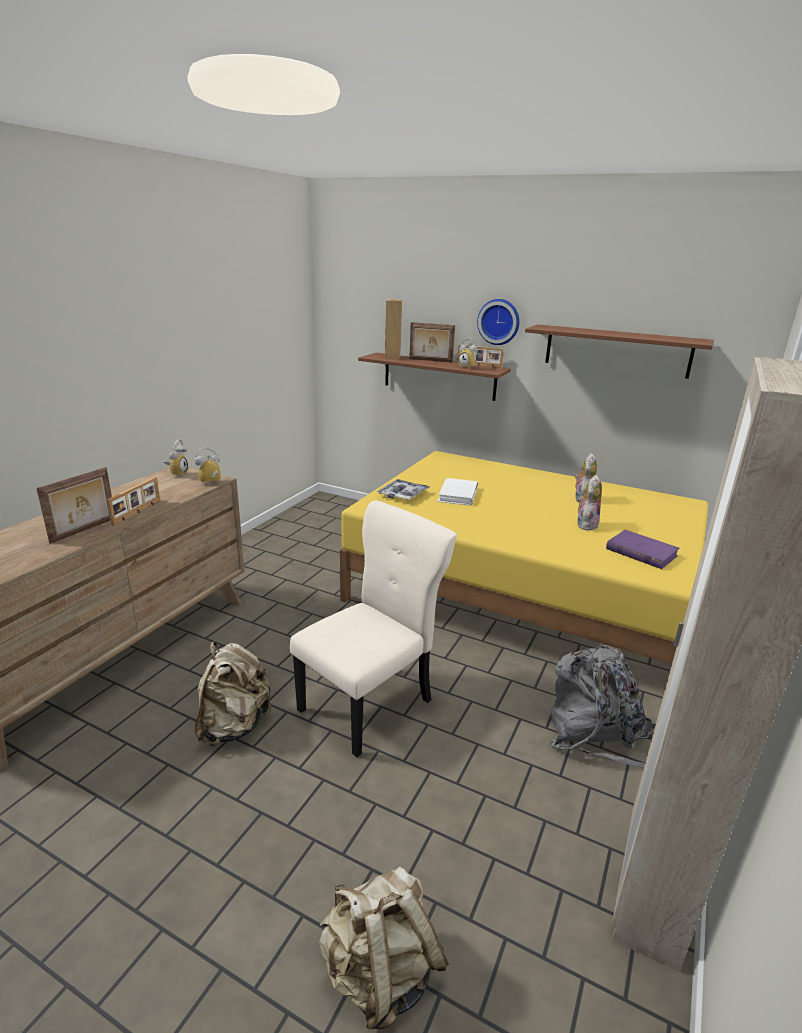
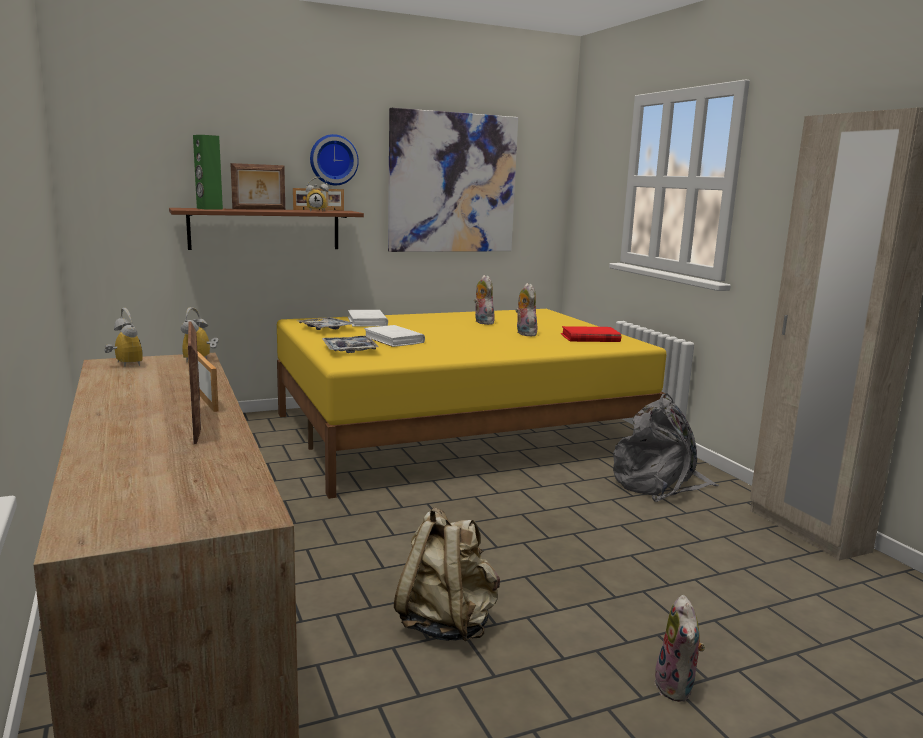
camera: 50 degrees left, 10 degrees down
beige chair [290,501,457,757] -> none
beige backpack [319,867,449,1030] -> none
brown speaker [385,299,402,359] -> green speaker [193,135,223,210]
brown shelf [525,324,714,379] -> picture [388,108,518,252]
purple book [606,530,680,569] -> red book [560,326,621,342]
none -> tray [298,317,356,330]
none -> white book [348,310,388,327]
none -> plush toy [654,595,705,702]

